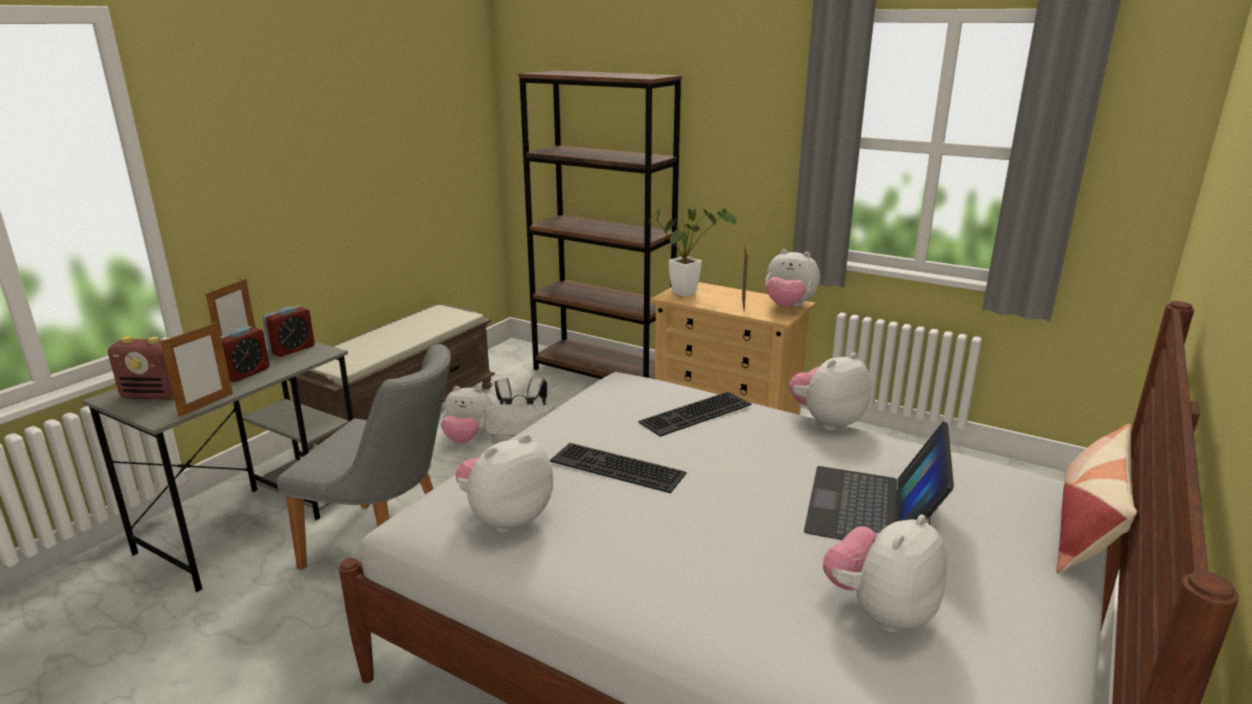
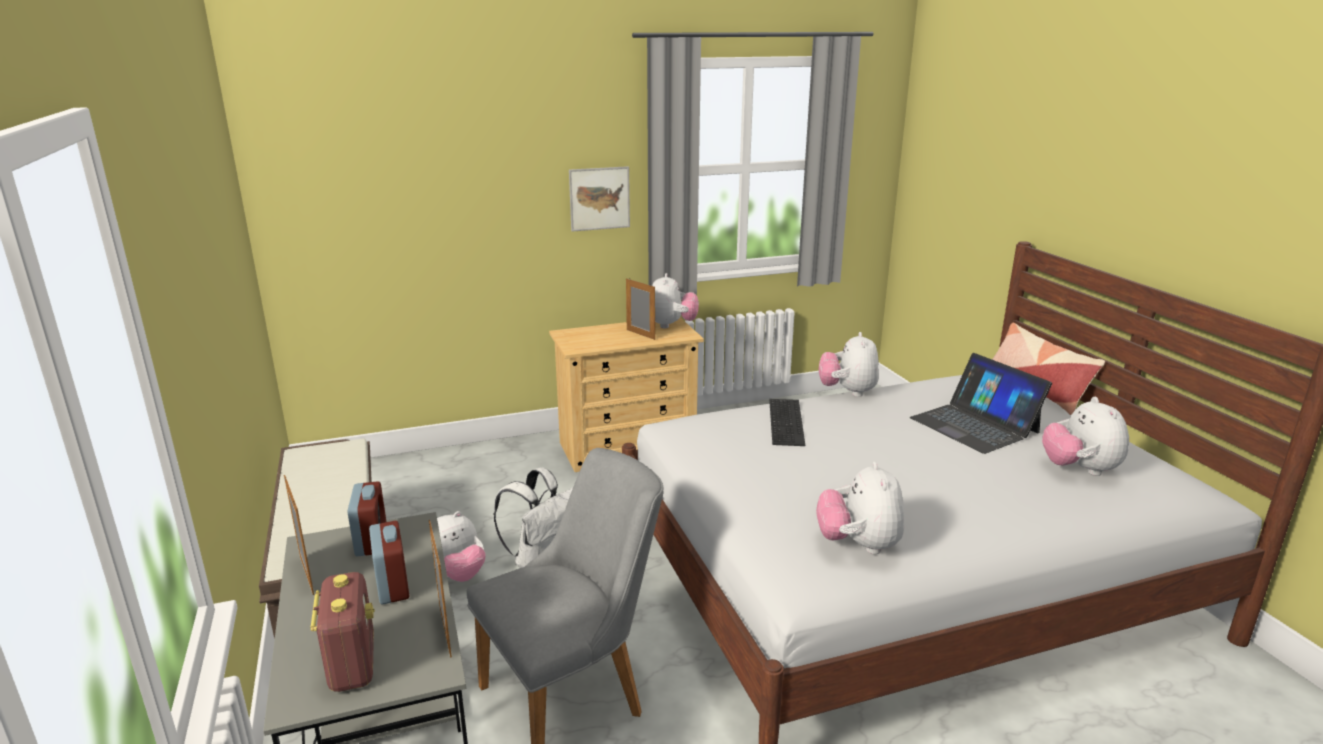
camera: 50 degrees left, 0 degrees up
radio [108,336,174,400] -> radio turned 60 degrees counterclockwise [311,572,375,692]
brown bookcase [518,70,682,379] -> none
keyboard [550,443,687,493] -> none
potted plant [649,208,737,297] -> none
plush toy [765,249,820,307] -> plush toy turned 60 degrees counterclockwise [652,273,699,329]
none -> picture [569,166,630,232]

